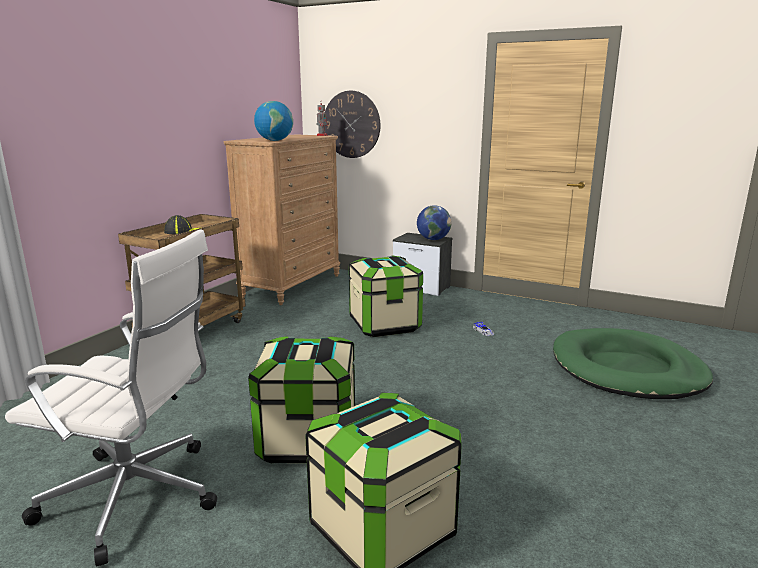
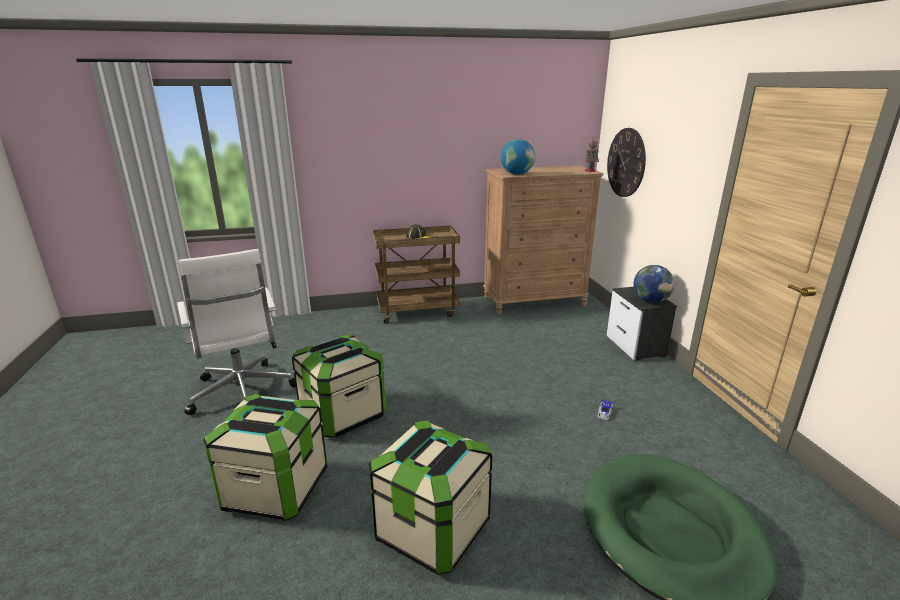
camera: 50 degrees right, 5 degrees up
storage box [349,255,423,337] -> storage box moved to [369,420,492,575]

